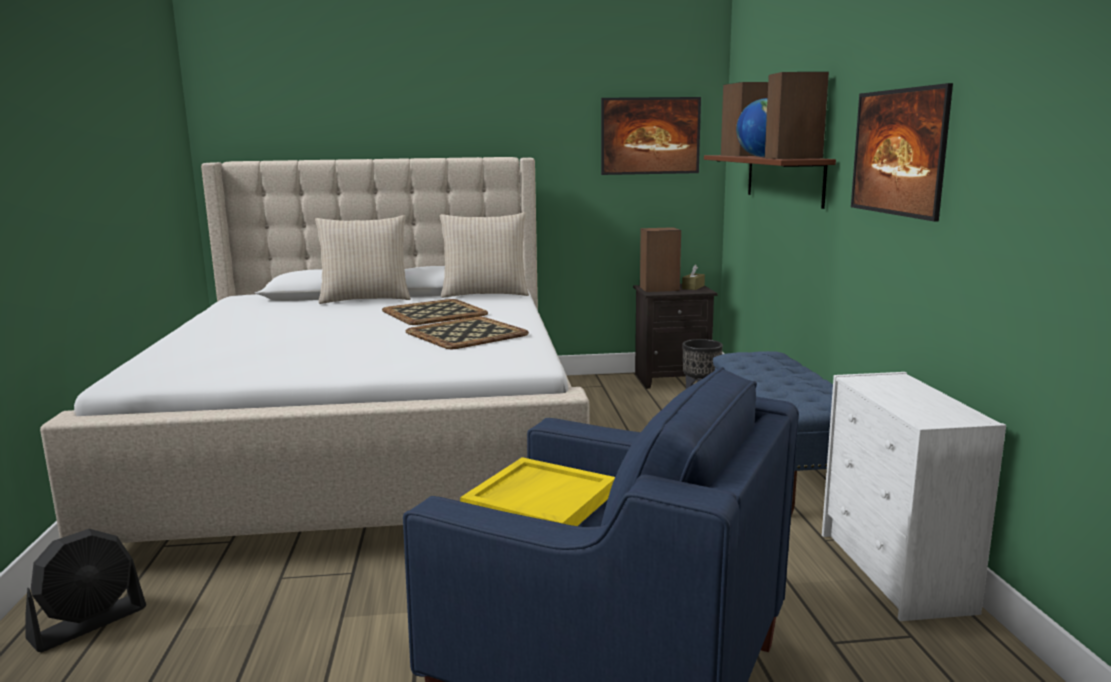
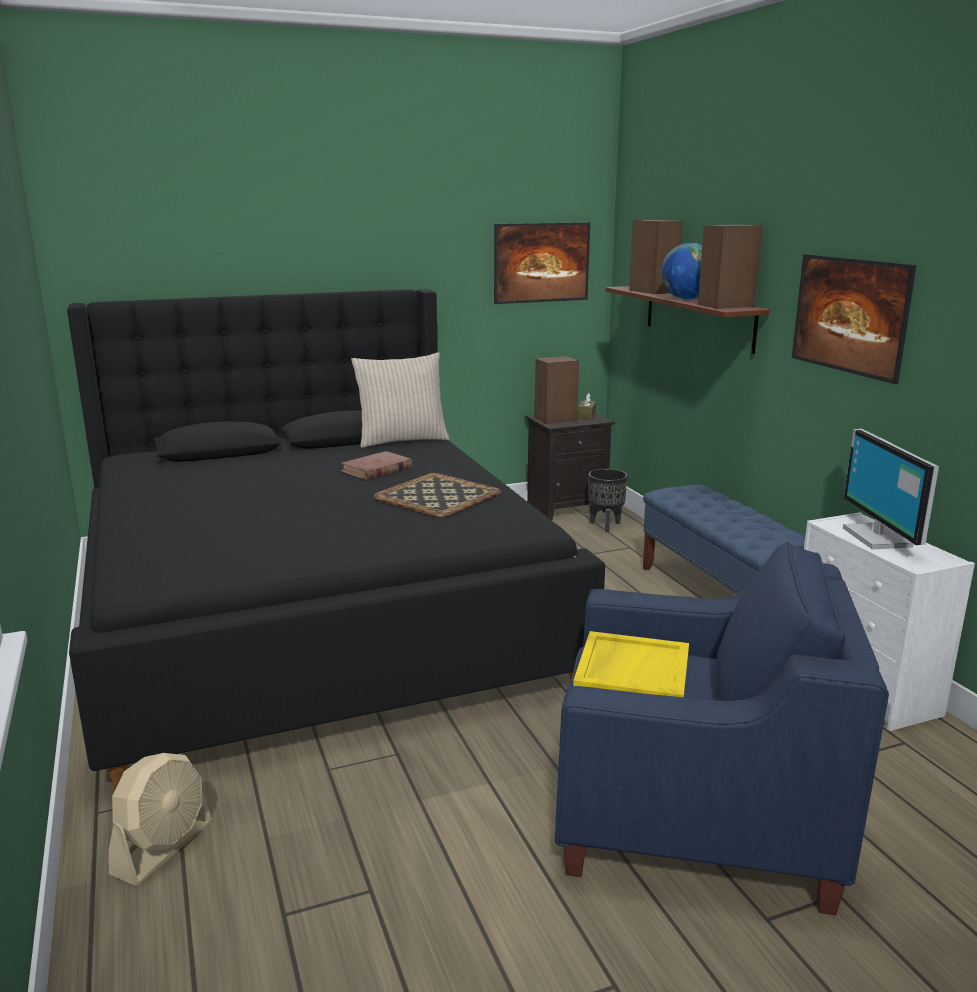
camera: 15 degrees left, 5 degrees up
black fan [25,529,146,652] -> beige fan [108,753,212,886]
beige bed [40,157,589,543] -> black bed [67,289,605,789]
beige pillow [315,215,411,304] -> none
tray [382,299,488,325] -> brown book [341,451,412,480]
none -> monitor [843,429,939,549]

